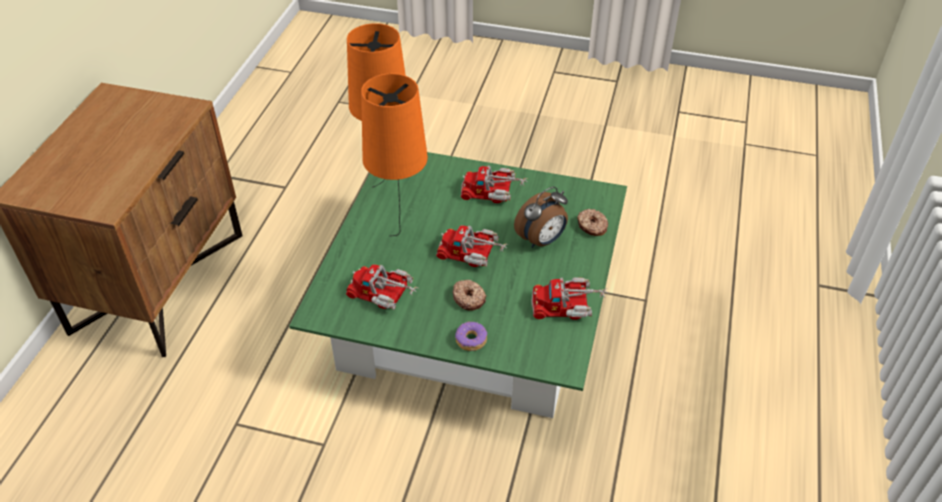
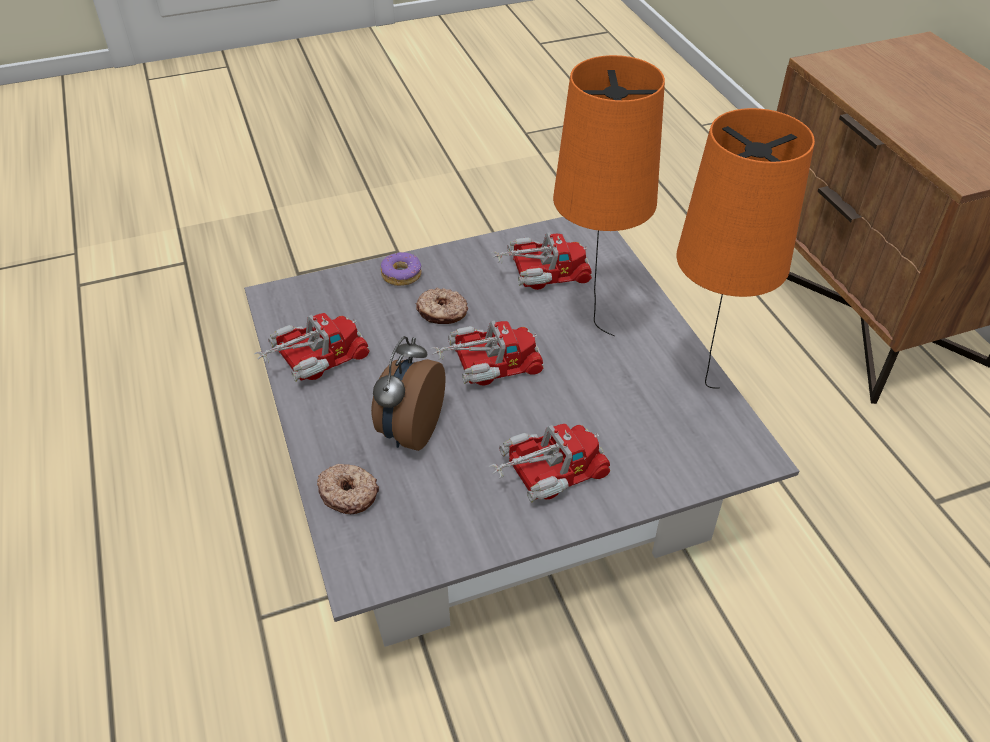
camera: 145 degrees right, 0 degrees up
green coffee table [289,152,627,418] -> grey coffee table [244,217,799,647]

